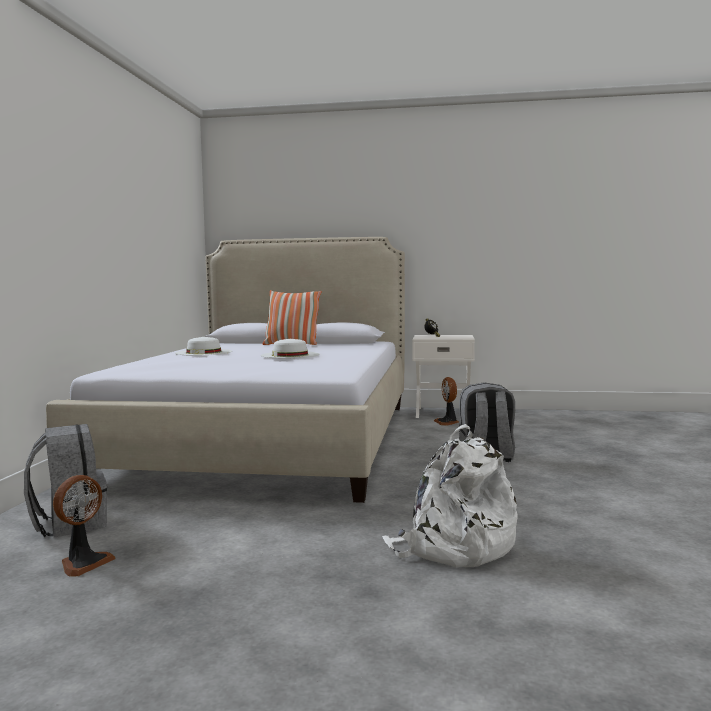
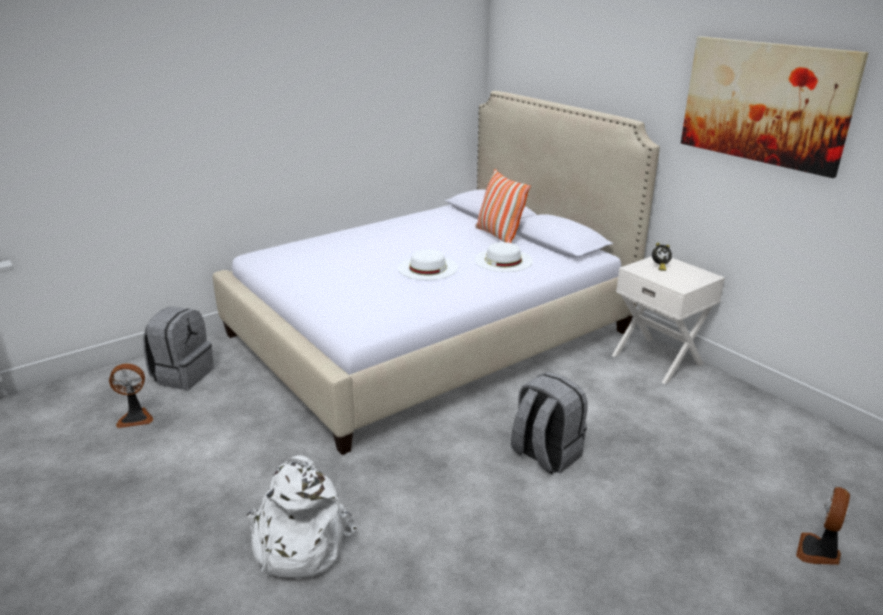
camera: 45 degrees right, 20 degrees up
white hat [175,337,232,356] -> white hat moved to [474,242,533,272]
fan [434,377,459,426] -> fan moved to [796,487,850,565]
none -> picture [681,36,869,178]

